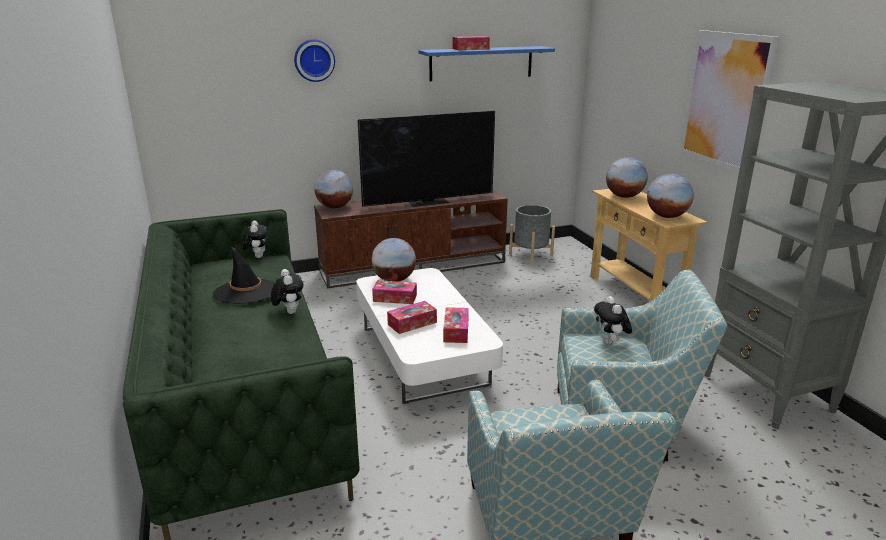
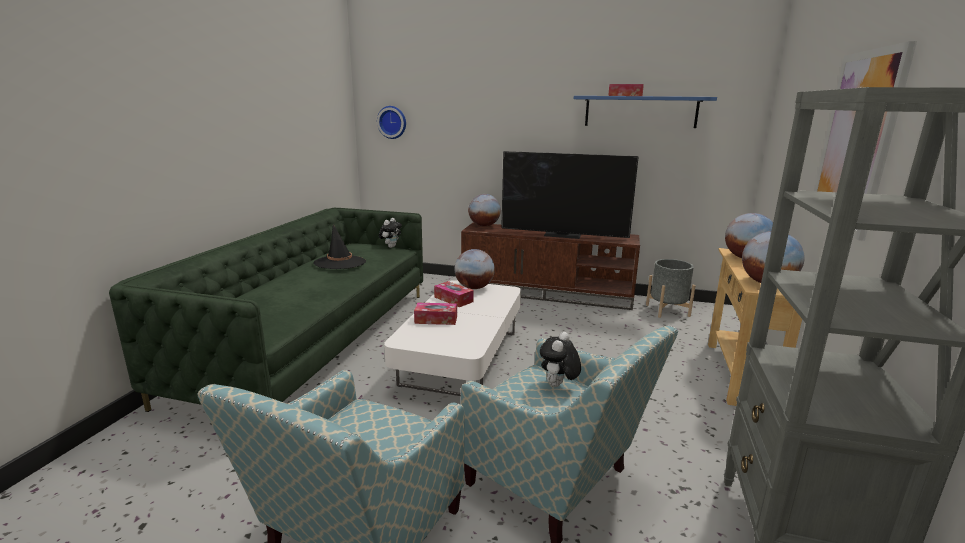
camera: 35 degrees right, 5 degrees down
plush toy [271,269,304,314] -> none
wall clock [294,39,335,82] -> wall clock moved to [377,106,406,139]
tissue box [443,307,469,343] -> none

